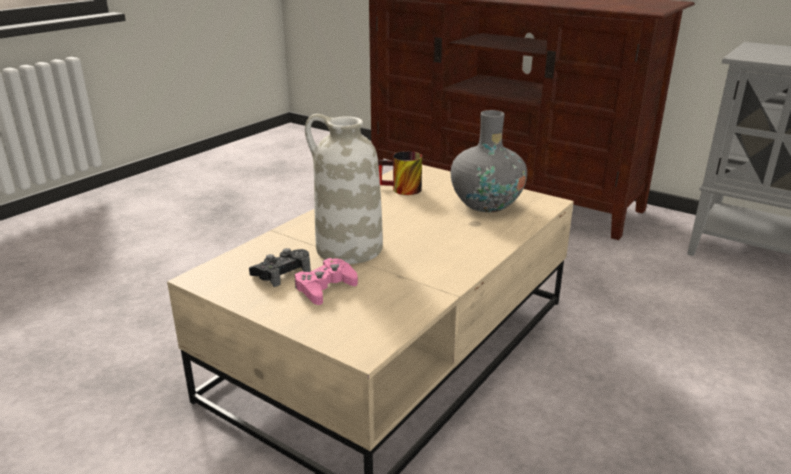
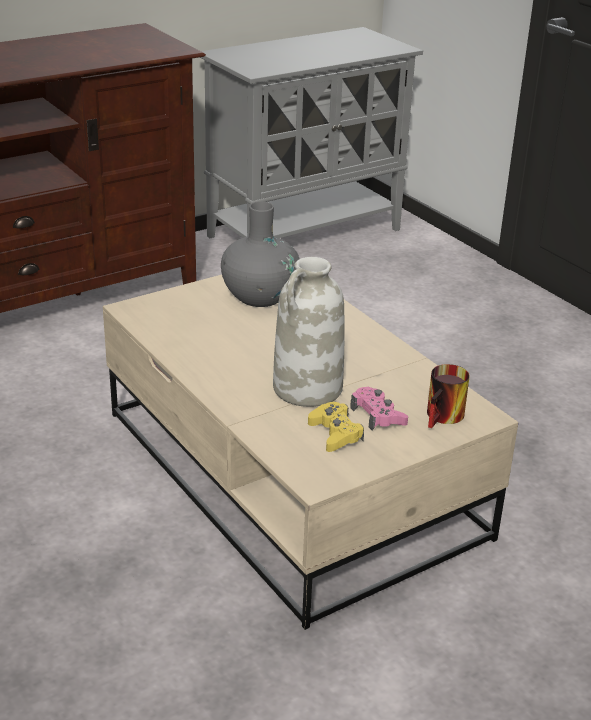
camera: 70 degrees left, 5 degrees up
black game controller [249,248,311,287] -> yellow game controller [308,402,364,452]
mug [379,151,422,195] -> mug moved to [427,364,470,428]

